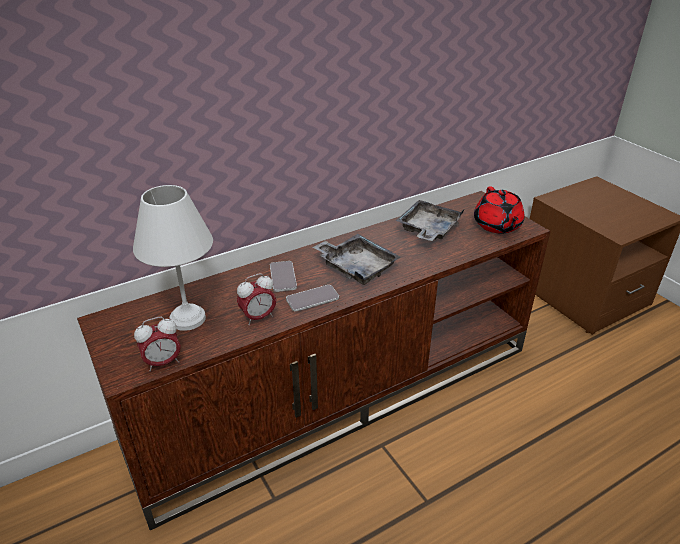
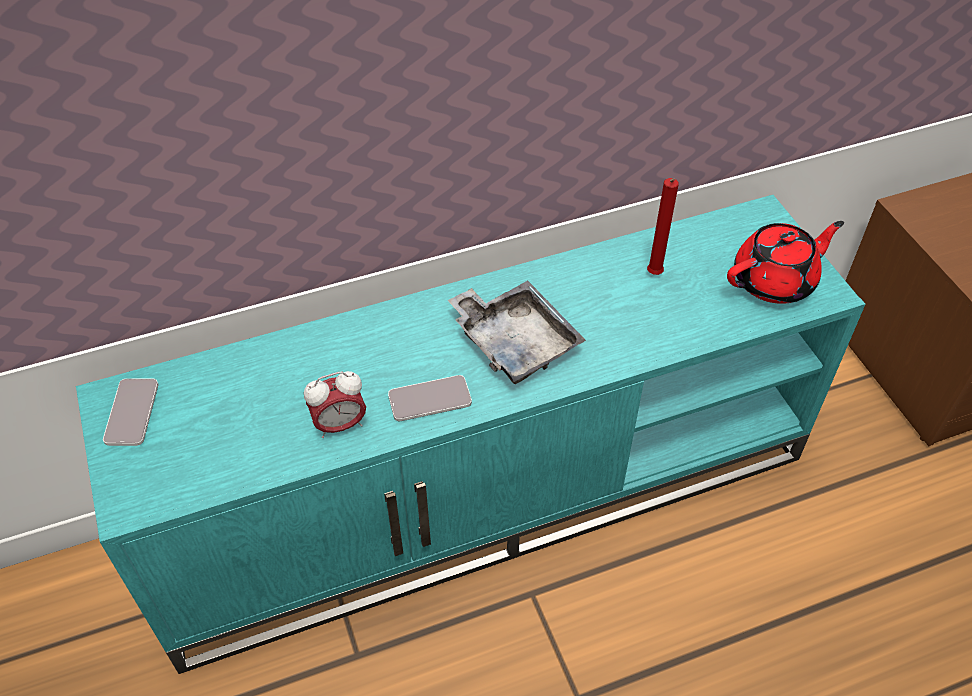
camera: 10 degrees right, 15 degrees up
brown tv stand [77,191,551,530] -> turquoise tv stand [76,195,865,674]
white table lamp [133,185,213,331] -> none
alarm clock [134,317,181,371] -> none
phone [270,261,297,292] -> phone moved to [103,378,158,446]
grey tray [396,200,464,241] -> red candle [647,178,679,275]
red teapot [474,186,524,234] -> red teapot turned 120 degrees counterclockwise [727,221,844,304]

